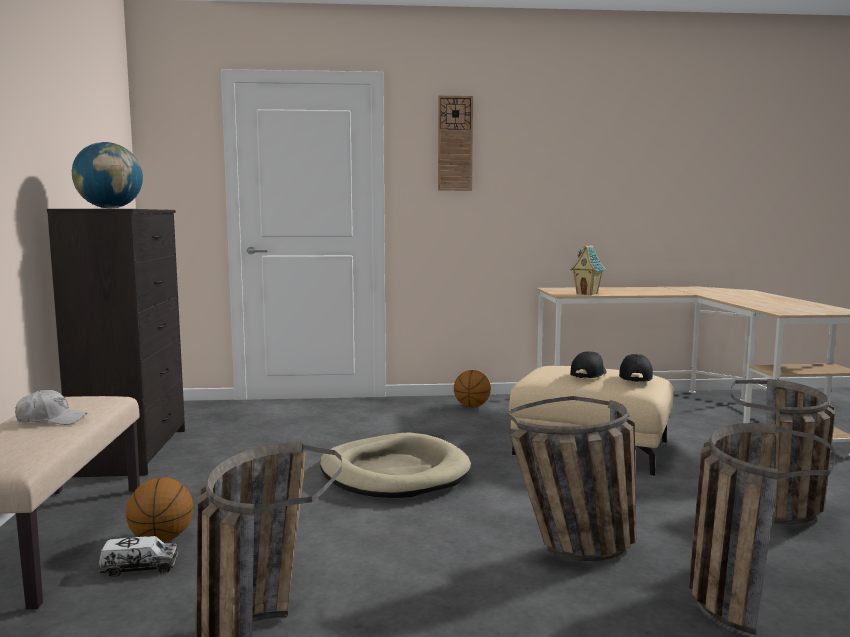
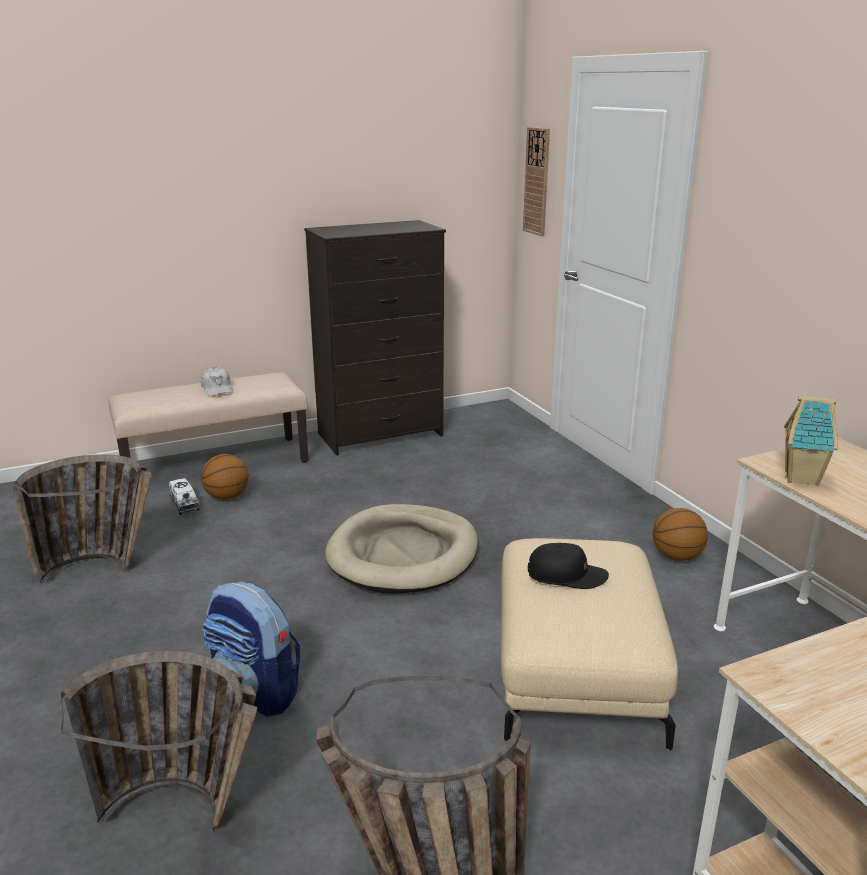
camera: 70 degrees right, 15 degrees up
globe [72,142,143,208] -> none
wall clock [438,95,473,191] -> wall clock moved to [523,127,550,236]
basket [507,396,637,561] -> backpack [202,582,300,717]
black cap [619,354,653,382] -> none

